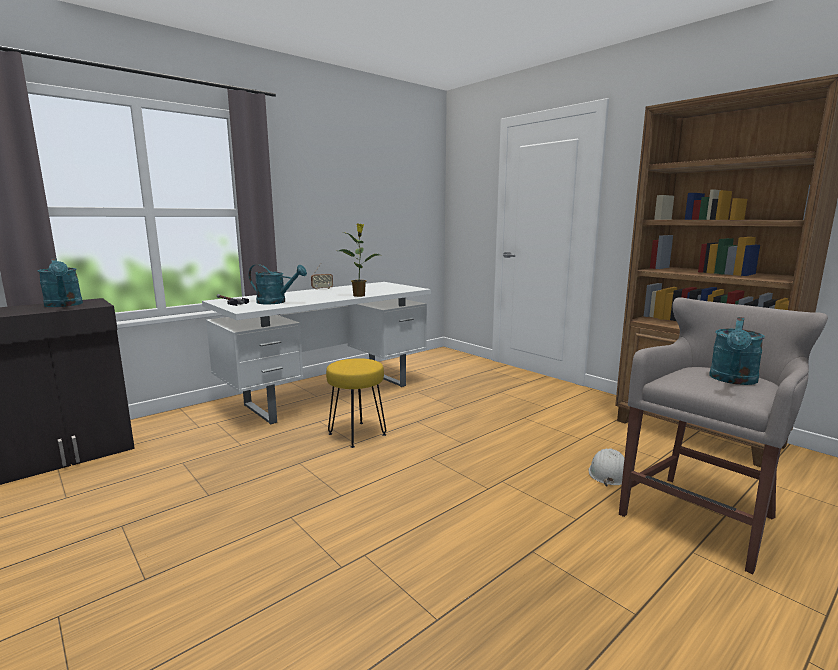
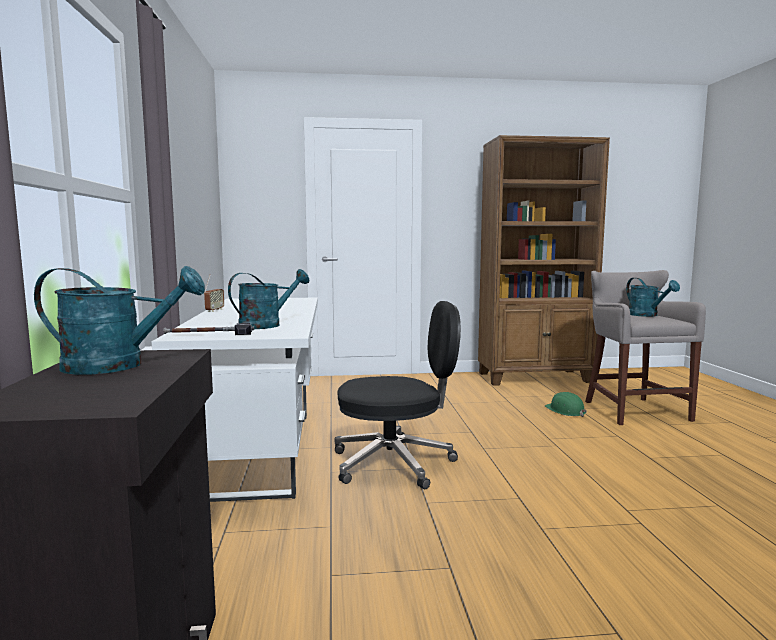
camera: 55 degrees left, 5 degrees down
yellow stool [326,358,386,448] -> black office chair [334,301,461,489]
potted plant [339,224,379,297] -> none
white hard hat [589,448,624,487] -> green hard hat [545,392,587,417]

